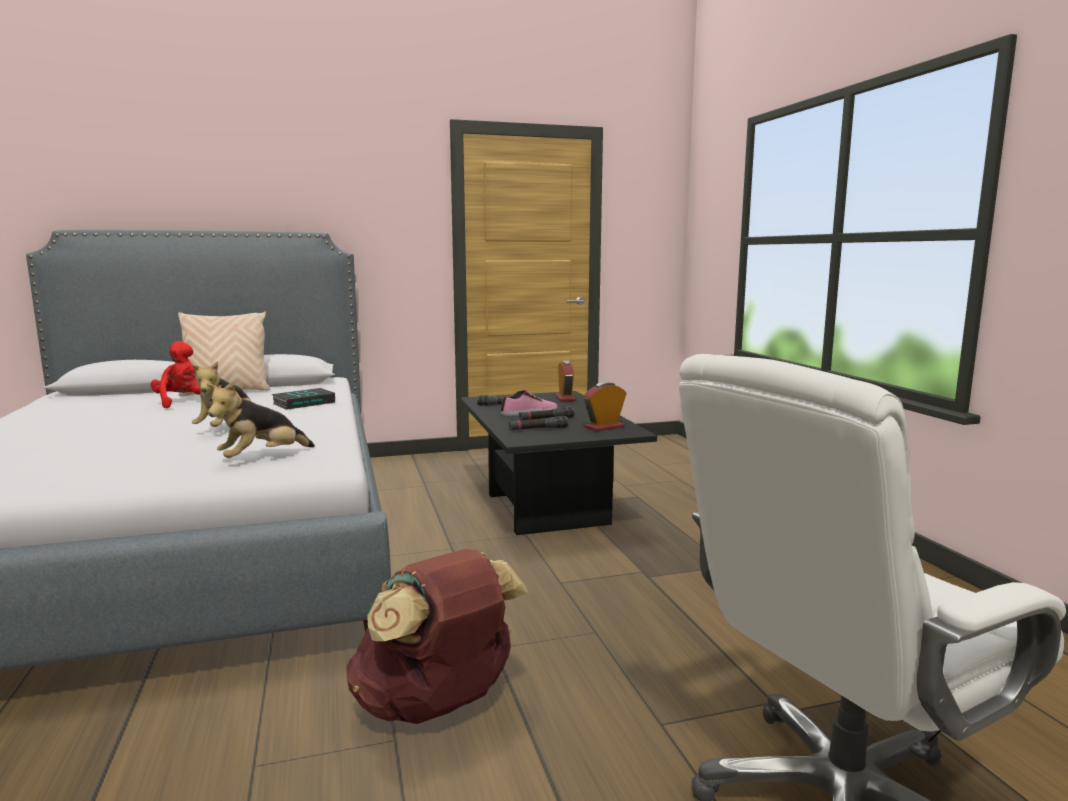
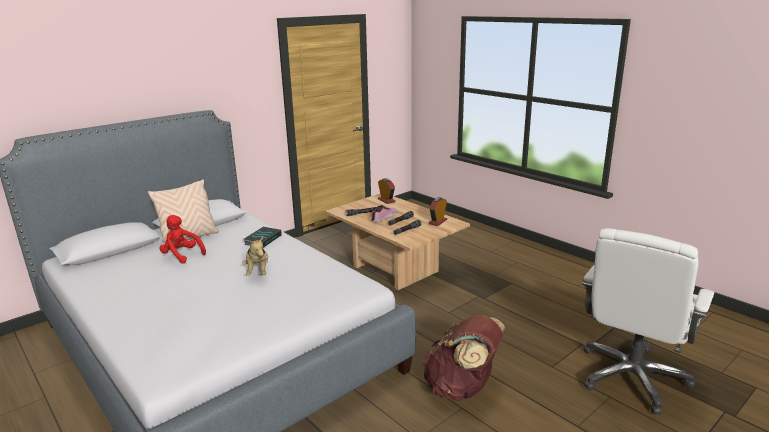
camera: 25 degrees left, 10 degrees up
plush toy [207,382,315,458] -> none
black coffee table [460,391,657,535] -> beige coffee table [325,194,470,290]

